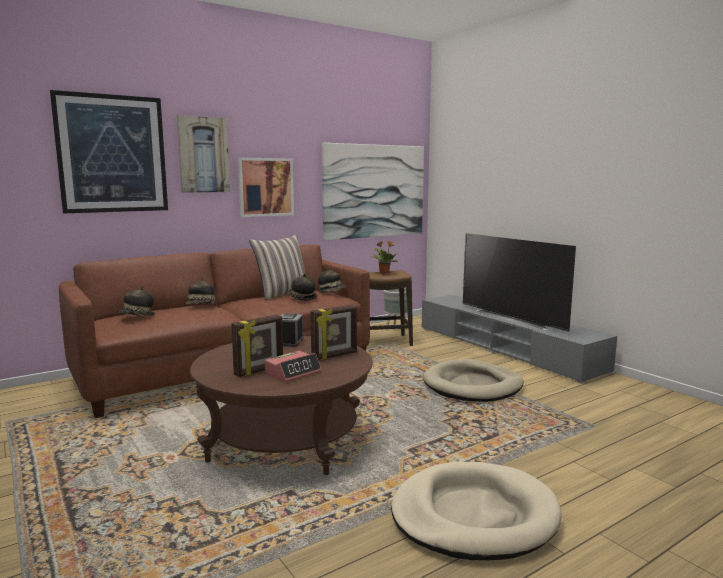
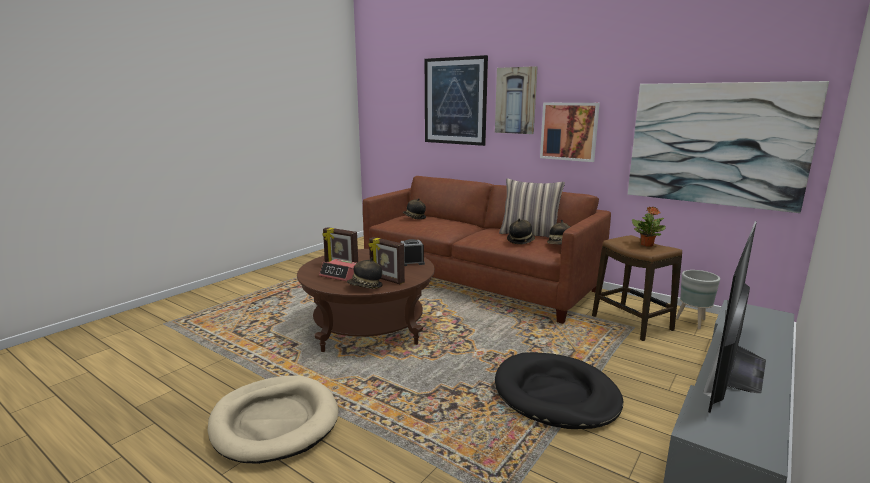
camera: 70 degrees right, 5 degrees up
hat [186,278,217,304] -> hat moved to [347,257,383,289]
beige dog bed [423,359,524,402] -> black dog bed [495,352,623,429]

